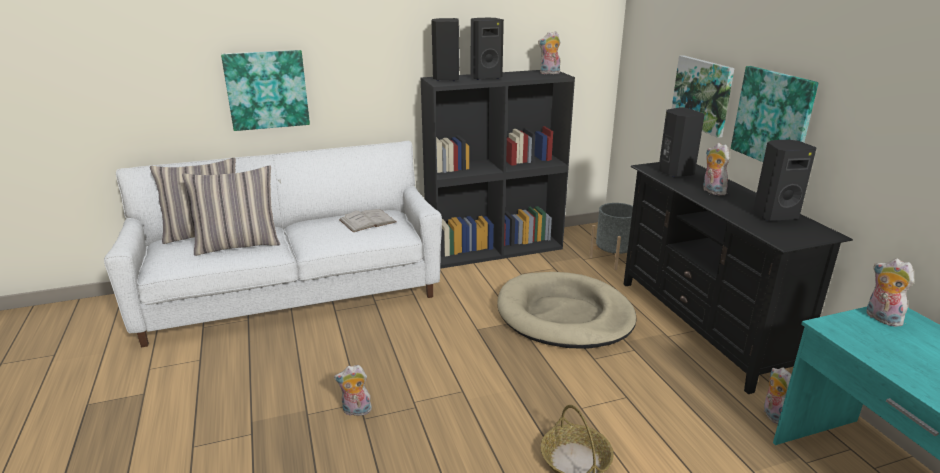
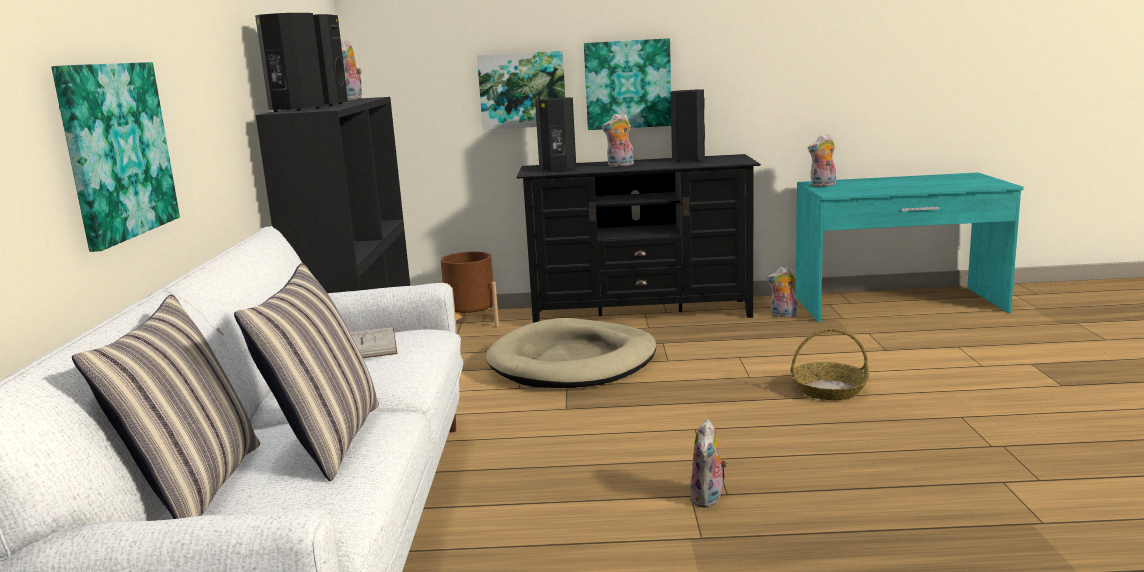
camera: 70 degrees left, 10 degrees down
grey planter [589,203,633,270] -> brown planter [440,252,499,333]

